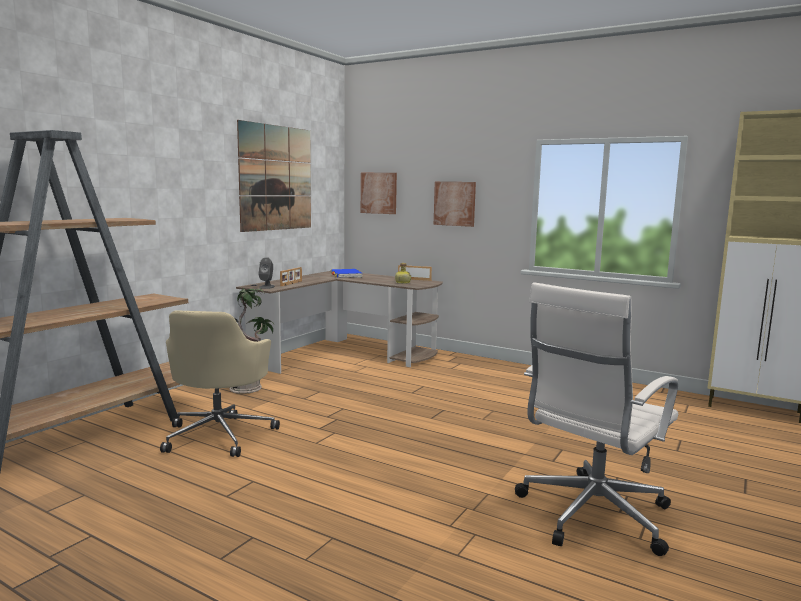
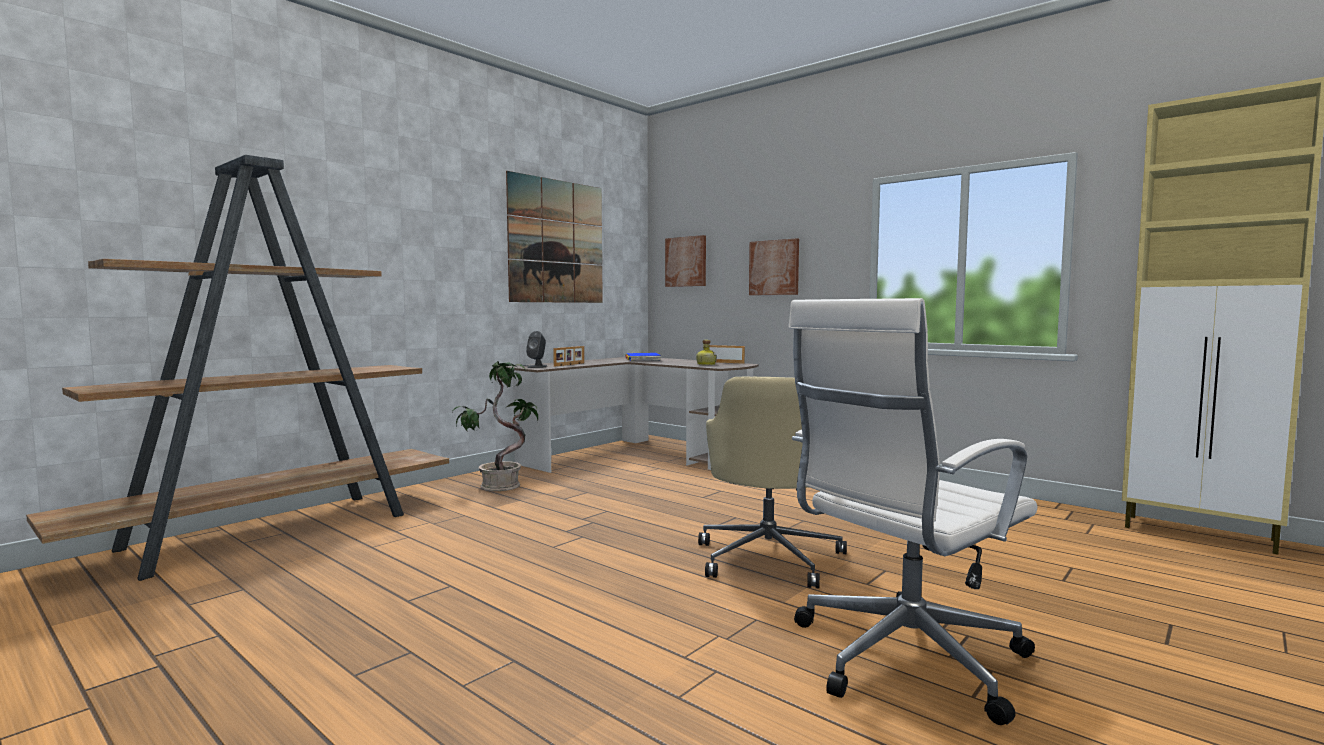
camera: 10 degrees right, 5 degrees down
beige office chair [160,311,280,457] -> beige office chair moved to [698,377,847,589]

